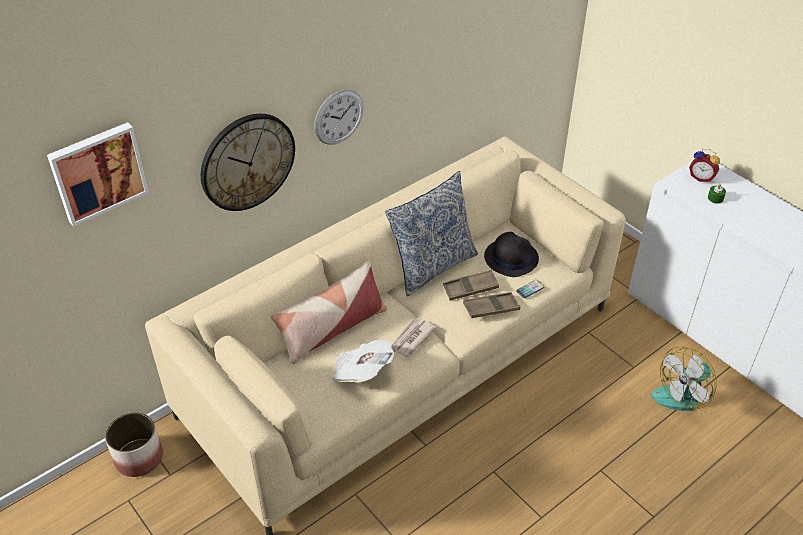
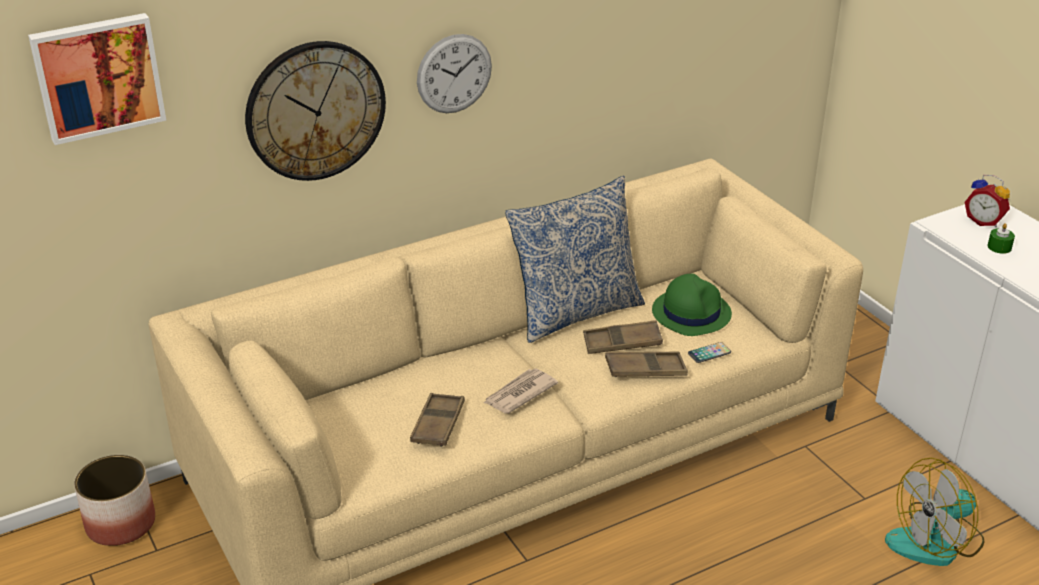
camera: 10 degrees right, 10 degrees down
pillow [271,261,387,364] -> none
newspaper [332,339,394,383] -> brown tray [410,393,465,447]
black hat [484,232,539,277] -> green hat [652,274,732,336]

